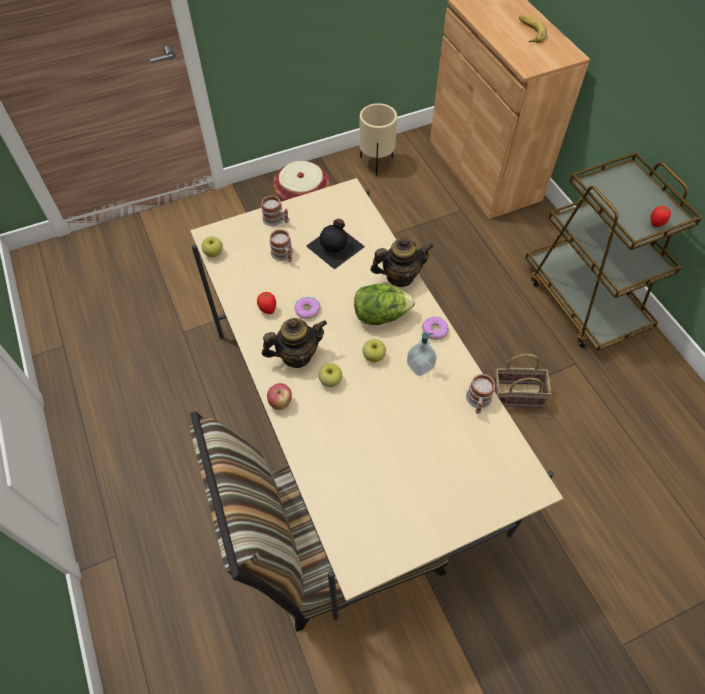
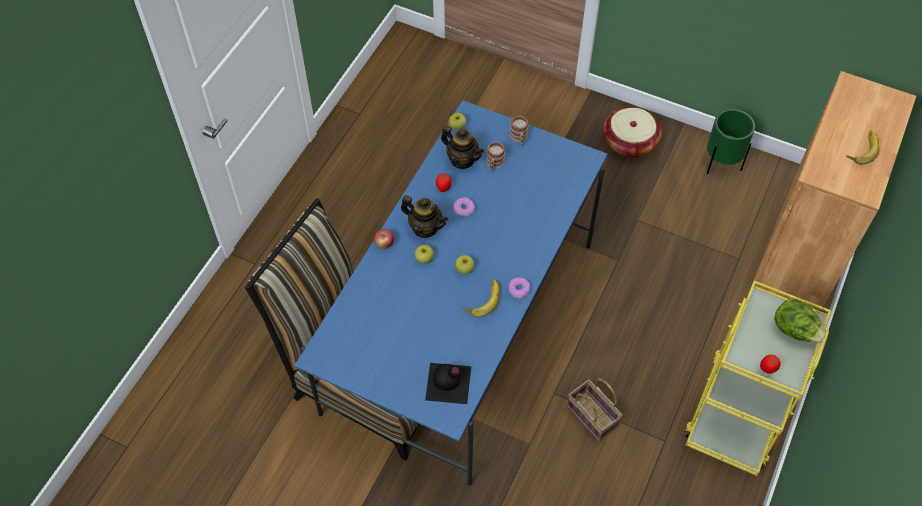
camera: 50 degrees right, 0 degrees up
beige dining table [190,178,563,620] -> blue dining table [294,100,608,485]
black bottle [306,219,365,269] -> black bottle moved to [425,363,471,404]
lettuce [354,283,415,325] -> lettuce moved to [774,298,826,343]
beige planter [359,103,397,176] -> green planter [707,109,755,174]
teapot [370,237,434,287] -> teapot moved to [441,125,484,169]
soap dispenser [407,333,437,376] -> banana [463,279,500,317]
mug [466,374,495,414] -> none
brown cart [525,152,702,351] -> yellow cart [685,281,832,476]

